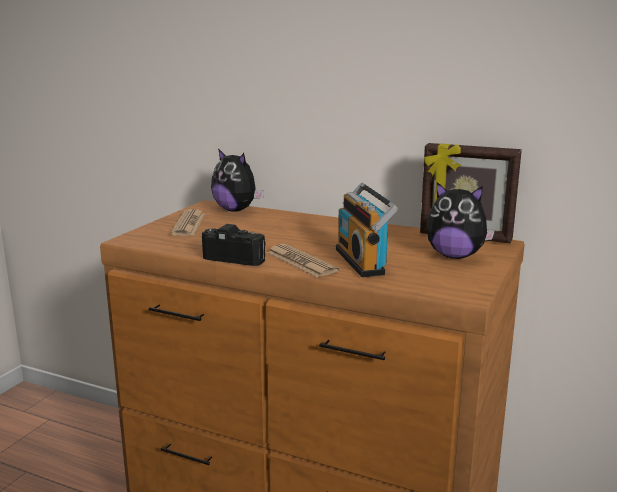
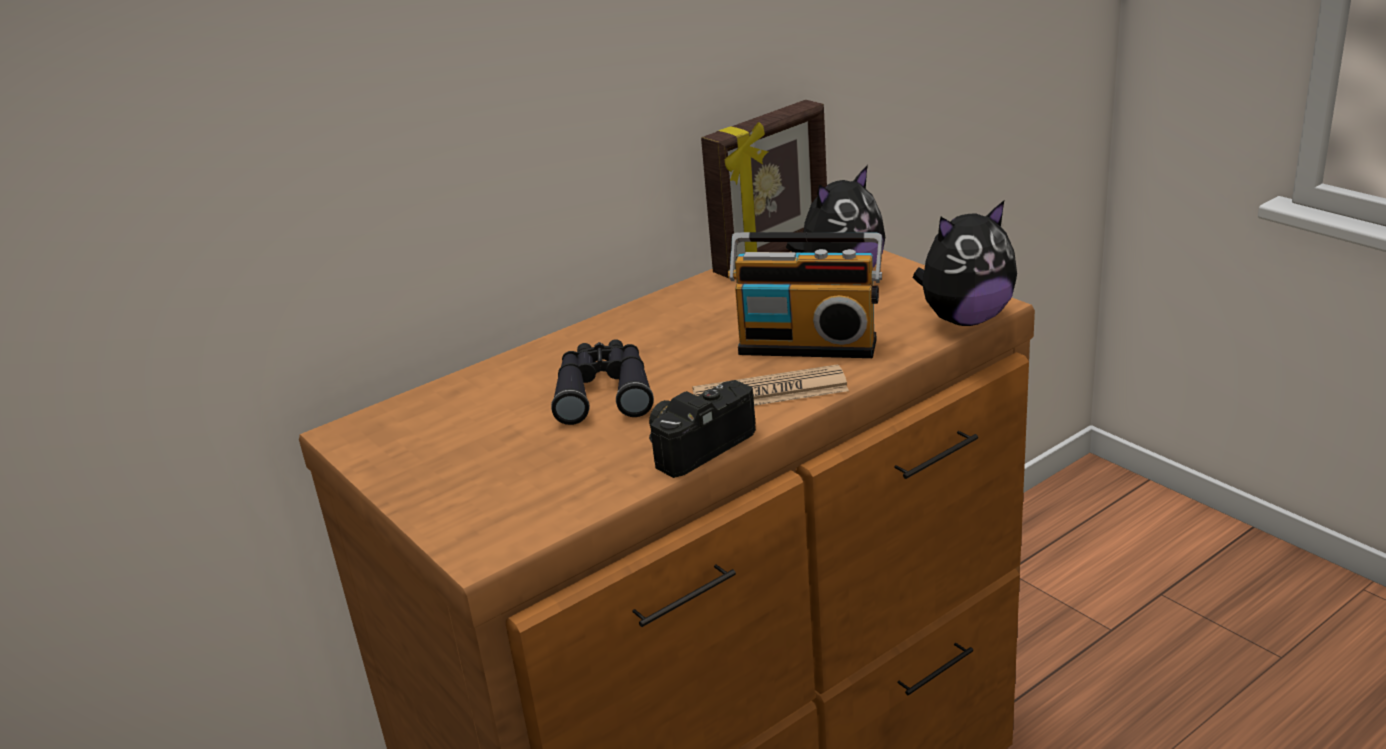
camera: 60 degrees left, 10 degrees up
newspaper [171,209,205,236] -> none
plush toy [211,149,264,212] -> plush toy moved to [913,201,1017,326]
none -> black binoculars [551,339,654,425]

